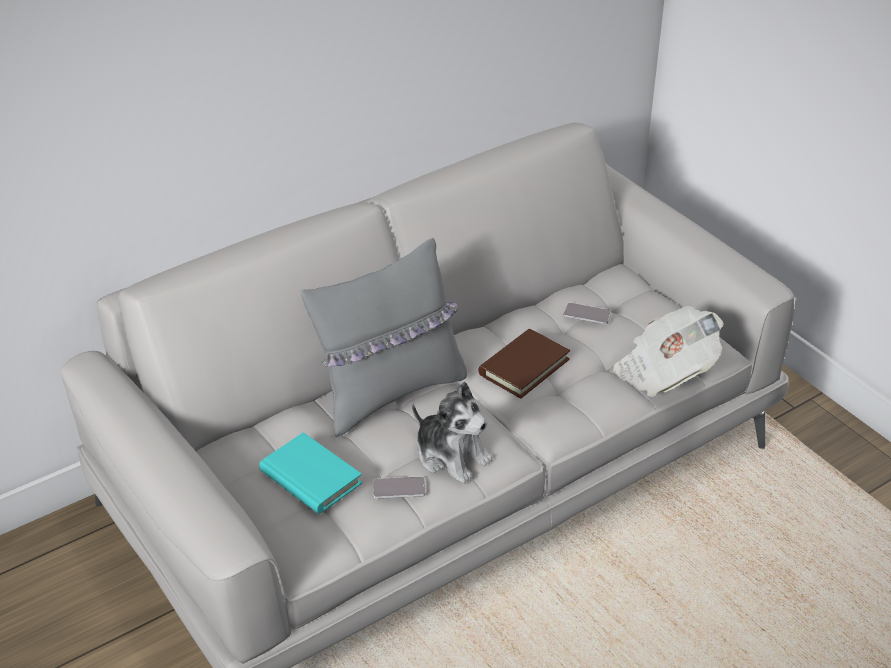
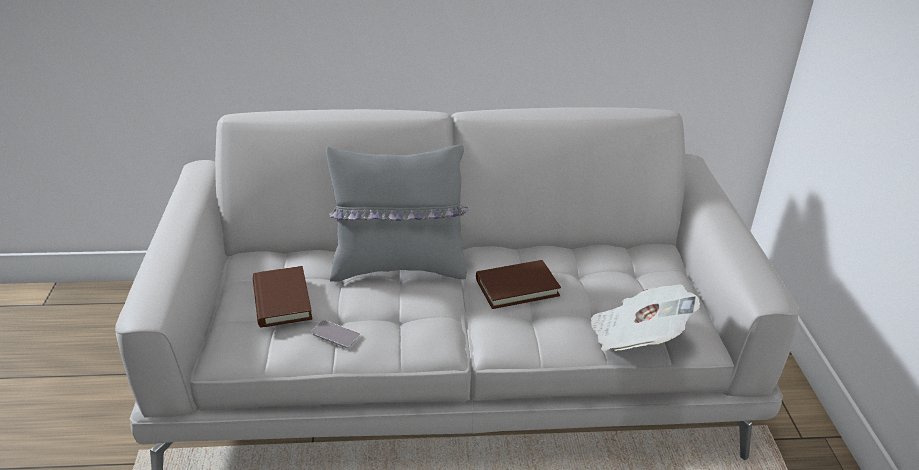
camera: 30 degrees right, 5 degrees down
turquoise book [259,432,362,514] -> brown book [253,266,312,327]
plush toy [412,382,493,484] -> none
phone [564,302,611,324] -> none

